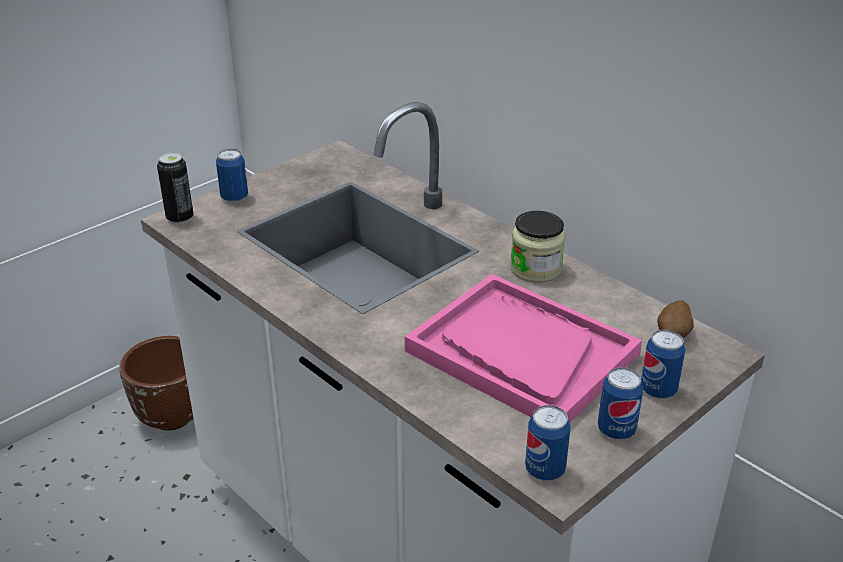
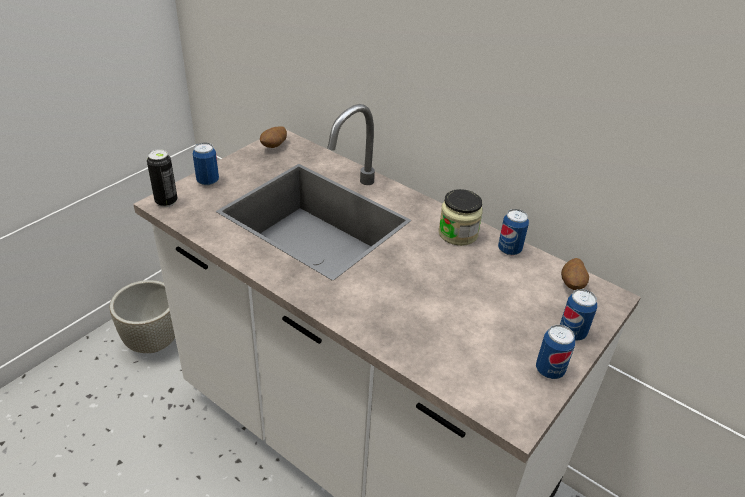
camera: 10 degrees left, 5 degrees up
brown planter [119,336,194,431] -> grey planter [109,280,175,353]
pink tray [405,274,642,423] -> none
can [525,405,571,481] -> can moved to [498,209,529,255]
none -> potato [260,126,287,148]

